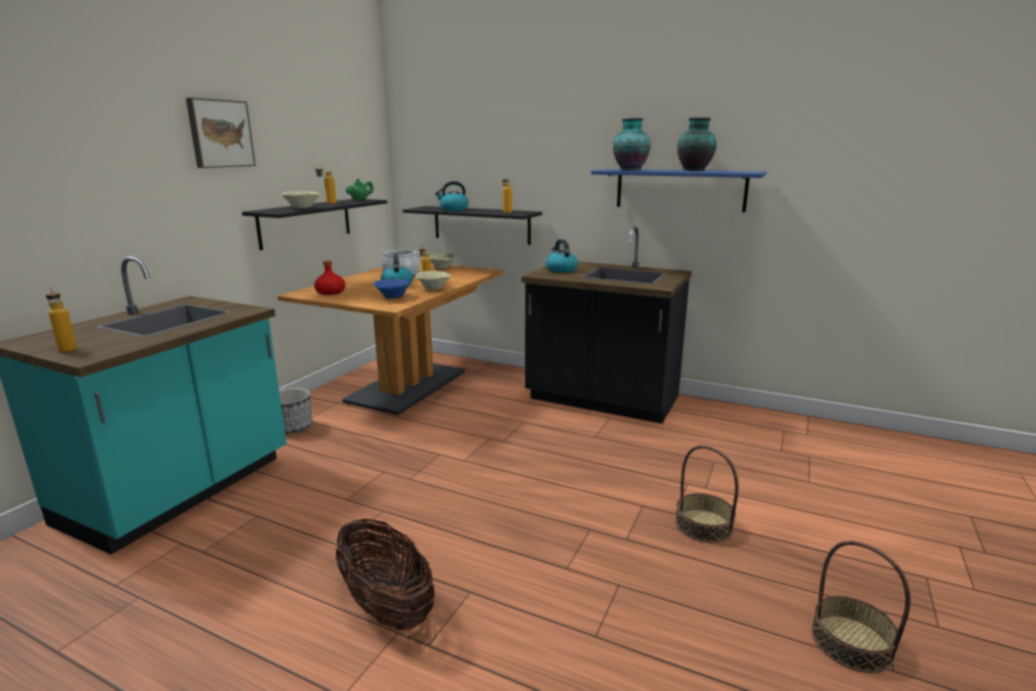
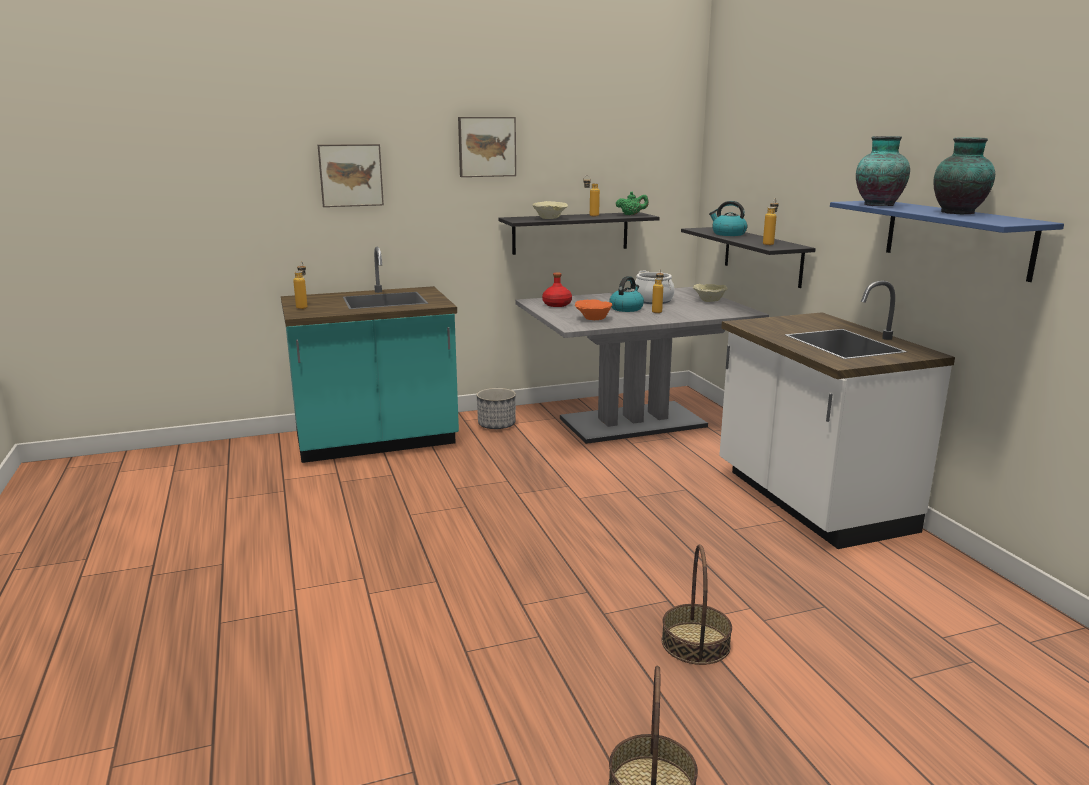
camera: 45 degrees right, 0 degrees up
brown dining table [278,262,503,415] -> grey dining table [515,287,769,444]
basket [336,518,435,631] -> none
blue bowl [373,279,410,299] -> orange bowl [575,300,612,320]
beige bowl [415,271,451,290] -> none
black counter [521,226,692,424] -> white counter [719,281,955,549]
kettle [546,239,578,273] -> none
none -> picture [318,144,384,207]

